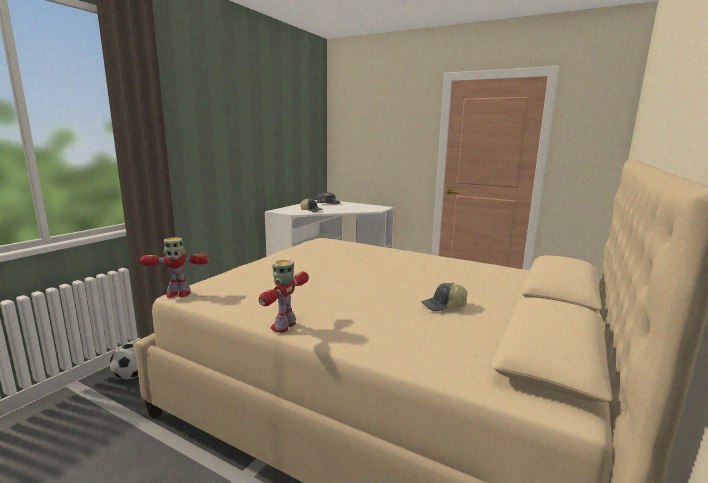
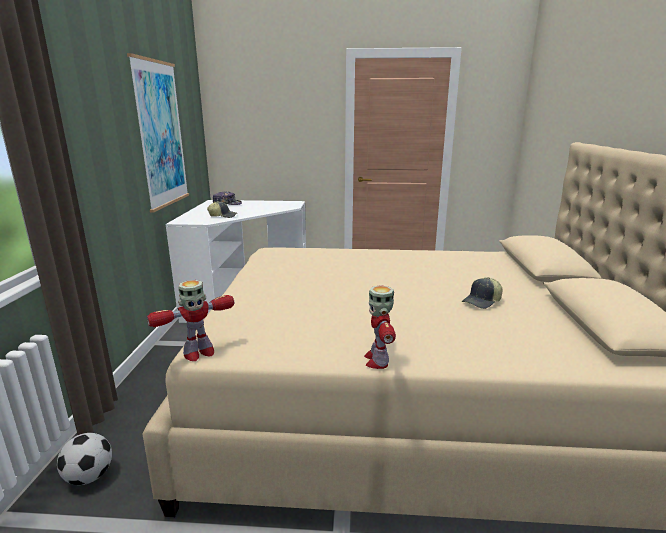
camera: 25 degrees left, 5 degrees up
none -> picture [127,53,189,213]

